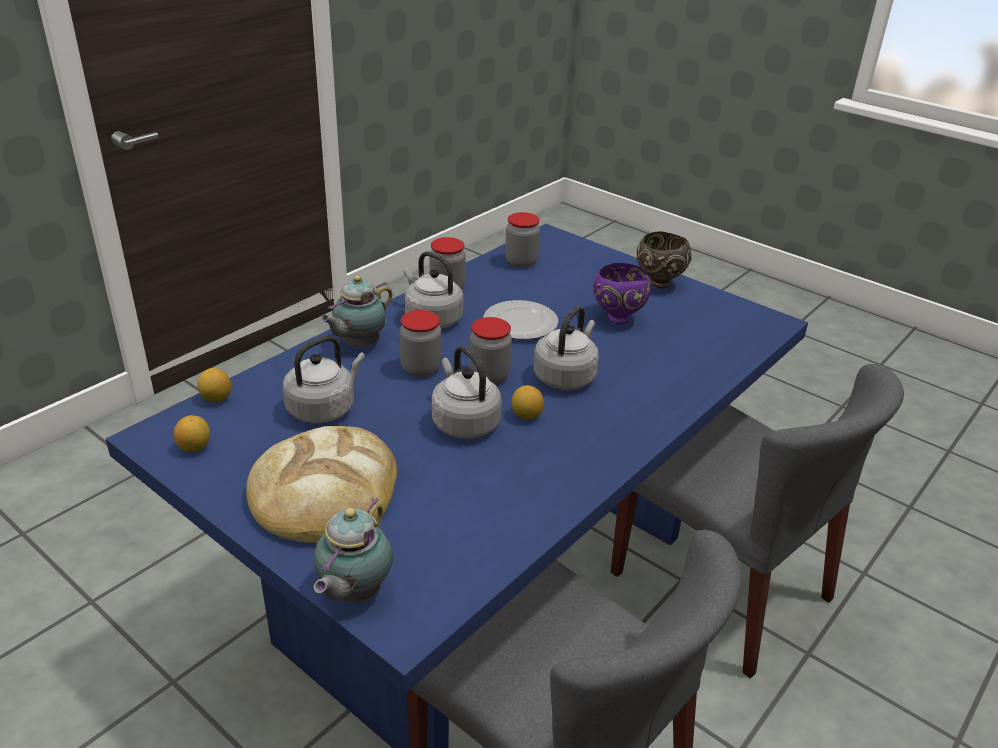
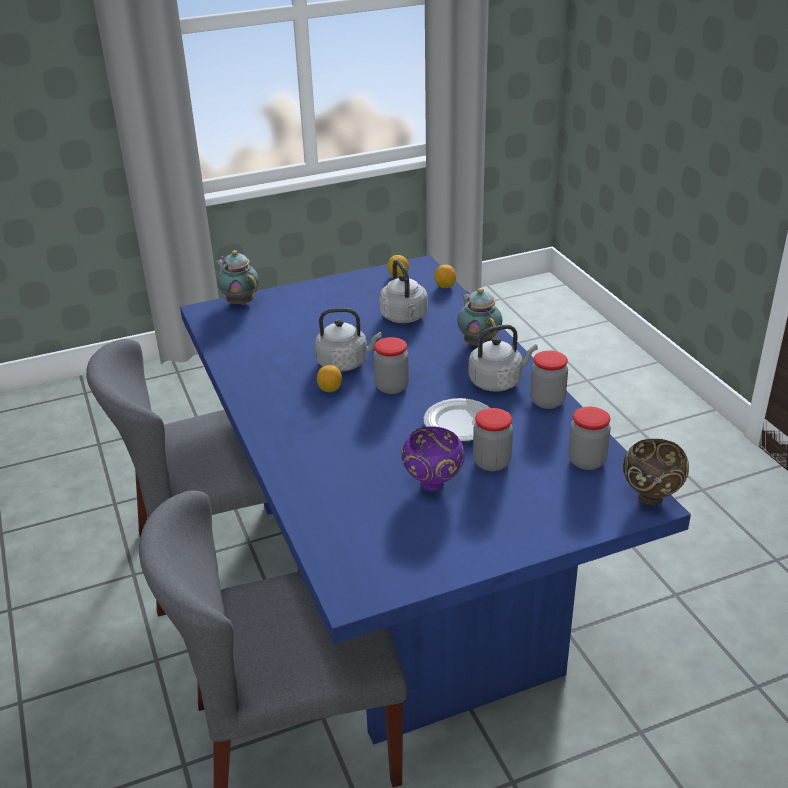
camera: 120 degrees right, 0 degrees up
bread [246,426,397,543] -> none
jar [400,310,441,377] -> jar moved to [473,408,513,471]
grey kettle [533,306,599,390] -> none
brown bowl [636,231,692,288] -> brown bowl moved to [623,439,689,505]

